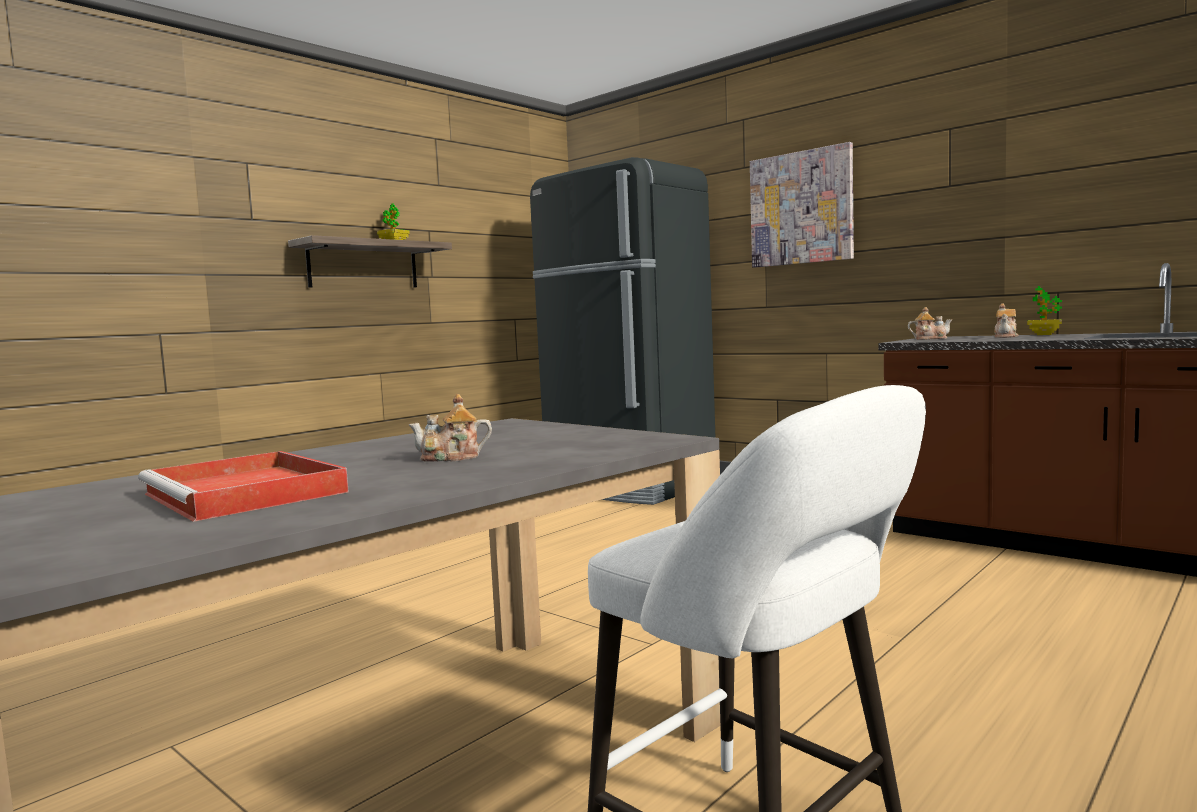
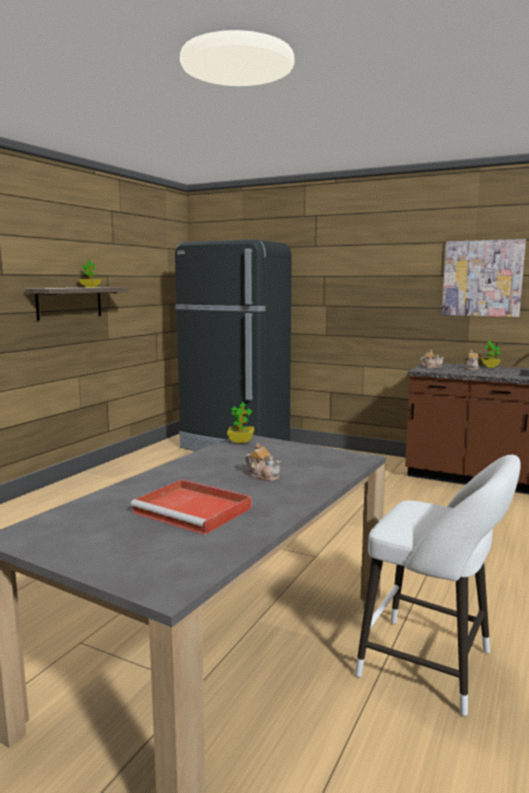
camera: 15 degrees left, 5 degrees up
teapot [408,394,492,462] -> teapot turned 120 degrees counterclockwise [245,443,281,481]
picture [750,142,854,268] -> picture moved to [442,239,526,317]
none -> potted plant [227,402,254,443]

